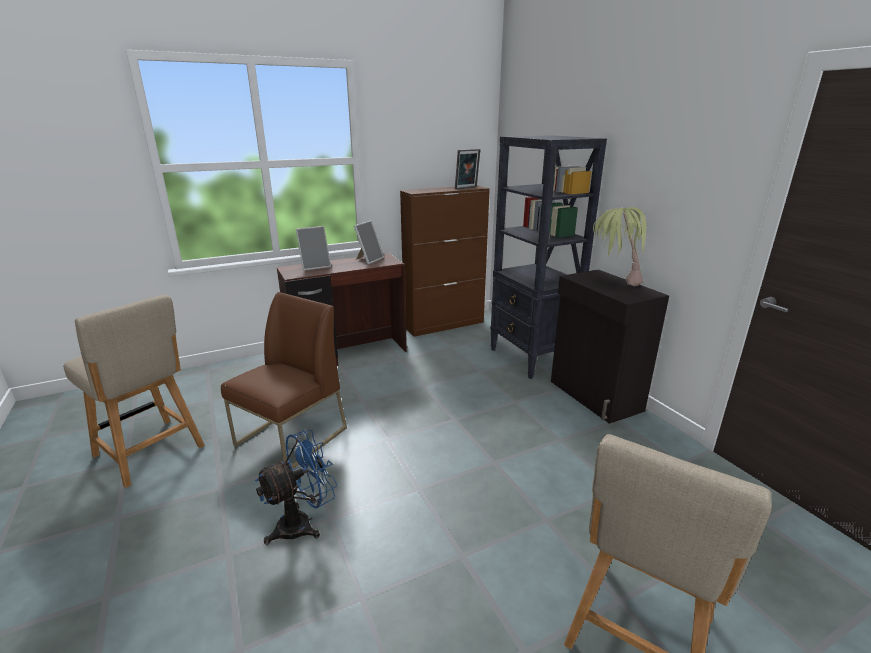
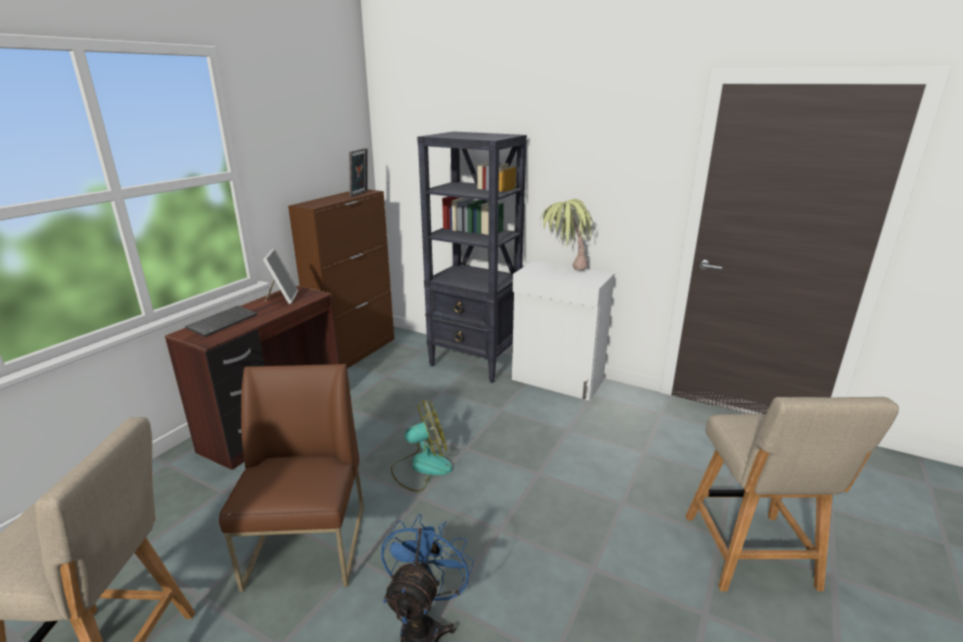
camera: 35 degrees left, 0 degrees up
picture frame [296,226,331,271] -> keyboard [185,306,258,337]
black cabinet [551,269,669,424] -> white cabinet [512,260,615,400]
none -> fan [391,400,453,492]

